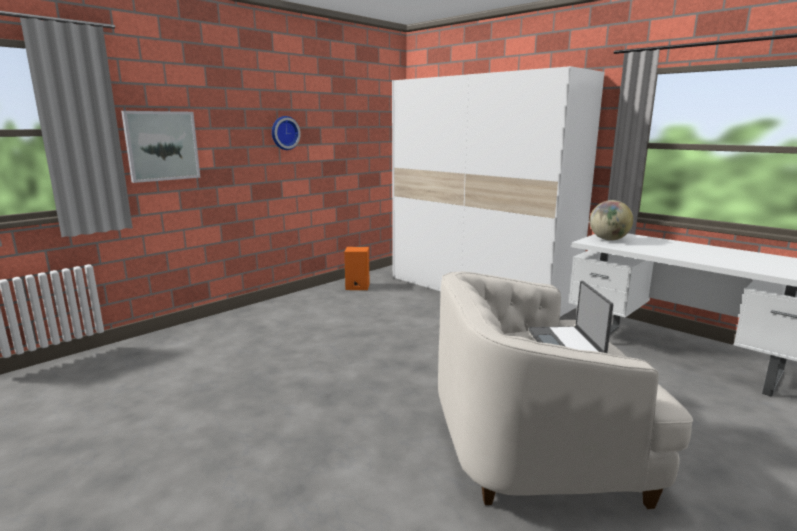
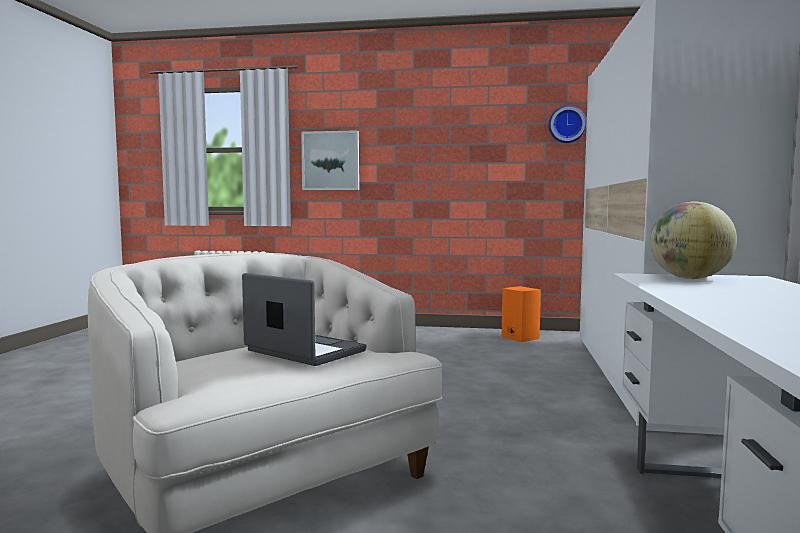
camera: 55 degrees right, 10 degrees down
wall clock [272,116,301,150] -> wall clock moved to [549,106,587,143]
laptop [528,281,613,353] -> laptop turned 75 degrees clockwise [242,273,366,366]

